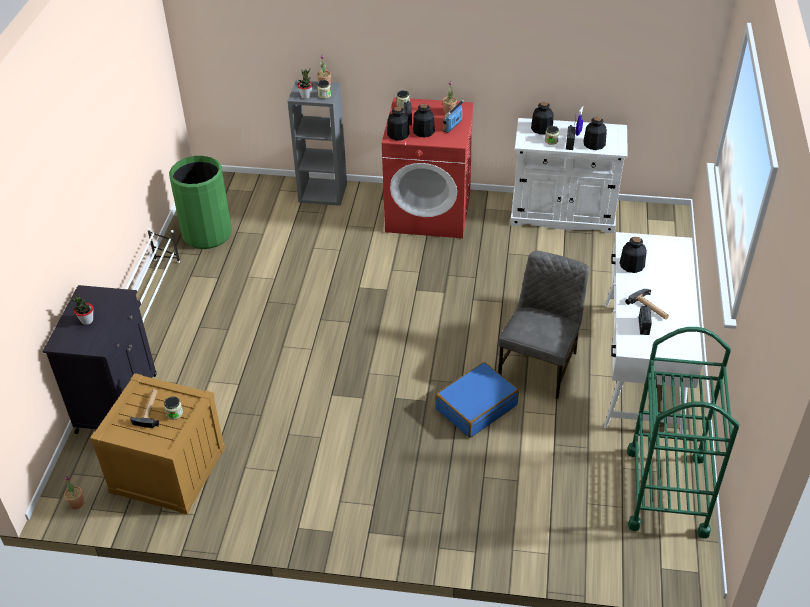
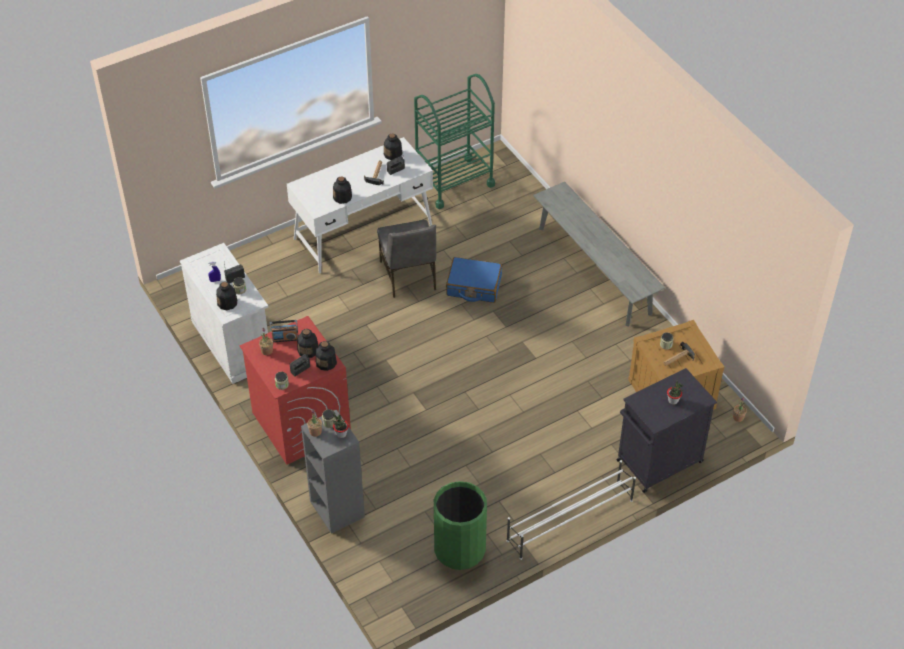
camera: 130 degrees left, 5 degrees up
grey chair [498,251,589,399] -> grey chair turned 90 degrees counterclockwise [377,220,436,298]
bottle [583,117,607,150] -> bottle moved to [384,134,402,160]
none -> grey bench [533,182,665,326]

